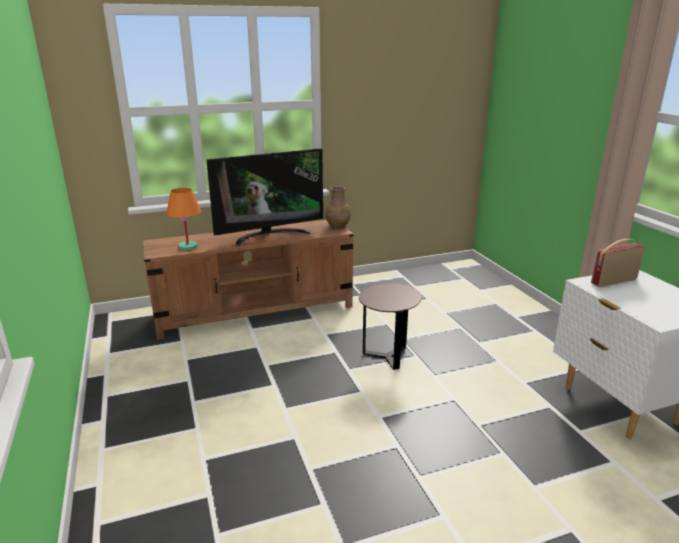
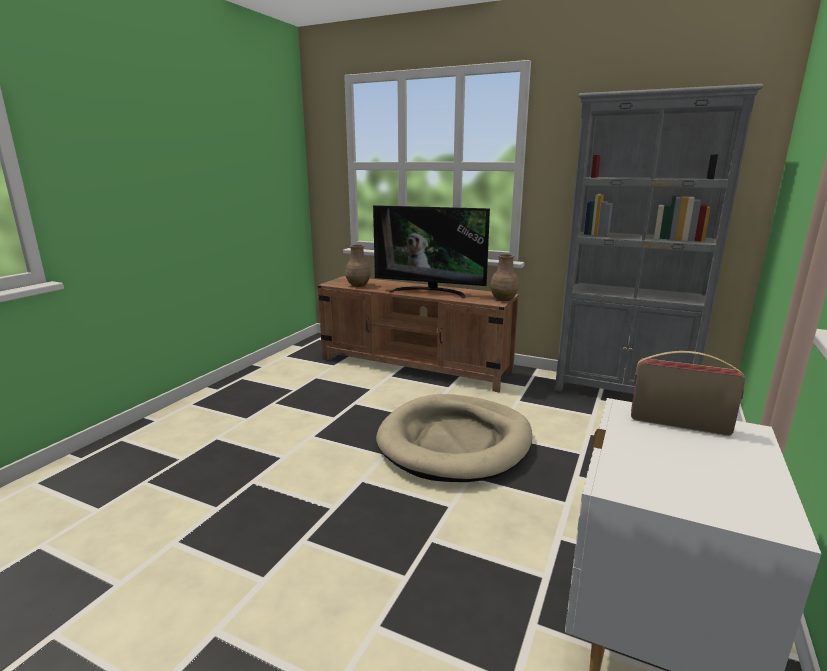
camera: 45 degrees right, 5 degrees down
orange table lamp [166,188,201,250] -> brown vase [345,245,371,287]
brown side table [359,283,422,370] -> beige dog bed [376,394,532,482]
none -> grey bookcase [555,84,763,394]

